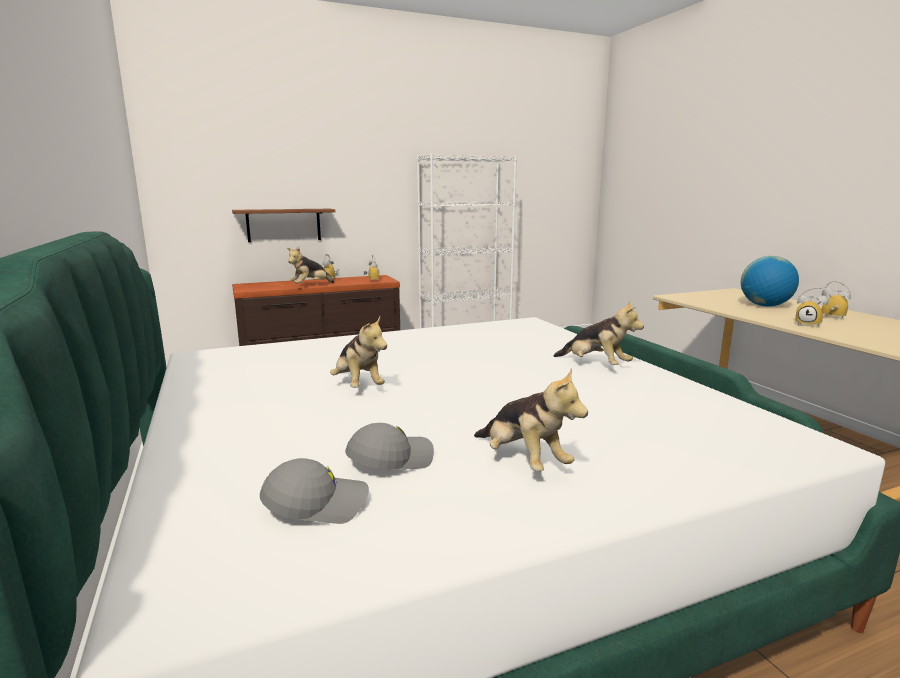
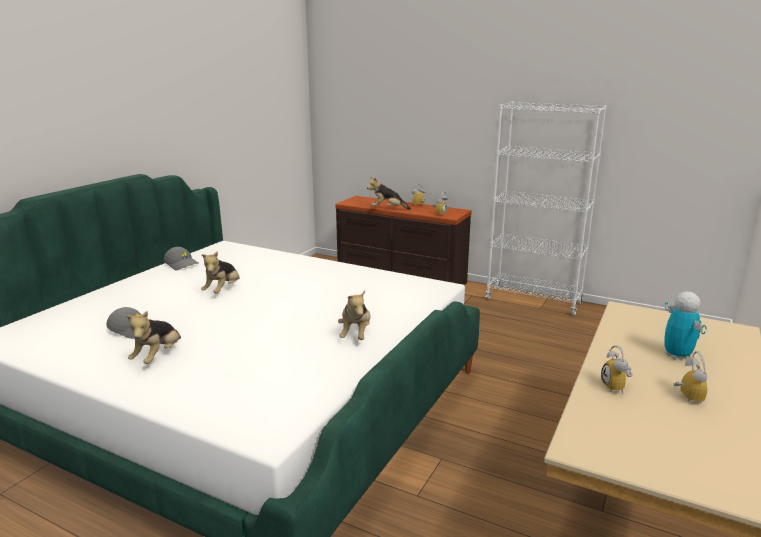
camera: 50 degrees right, 5 degrees up
brown shelf [232,209,335,242] -> none
grey cap [260,458,369,524] -> grey cap moved to [164,247,198,270]
globe [741,256,799,307] -> toy robot [664,292,707,360]

